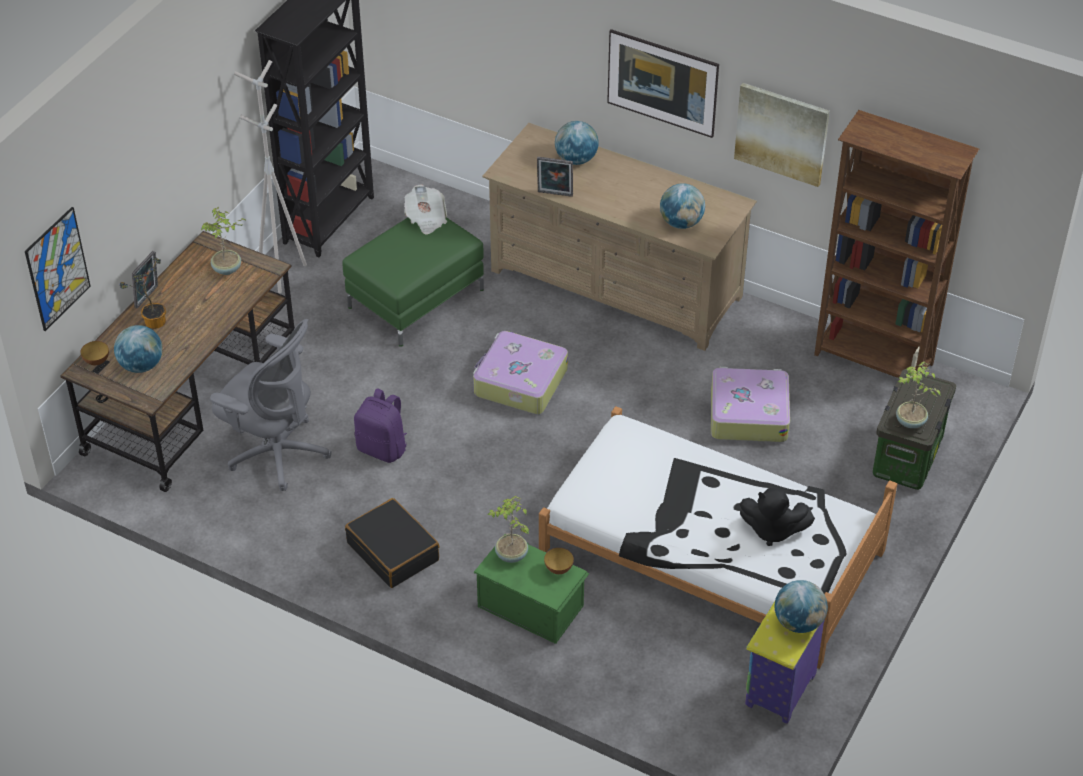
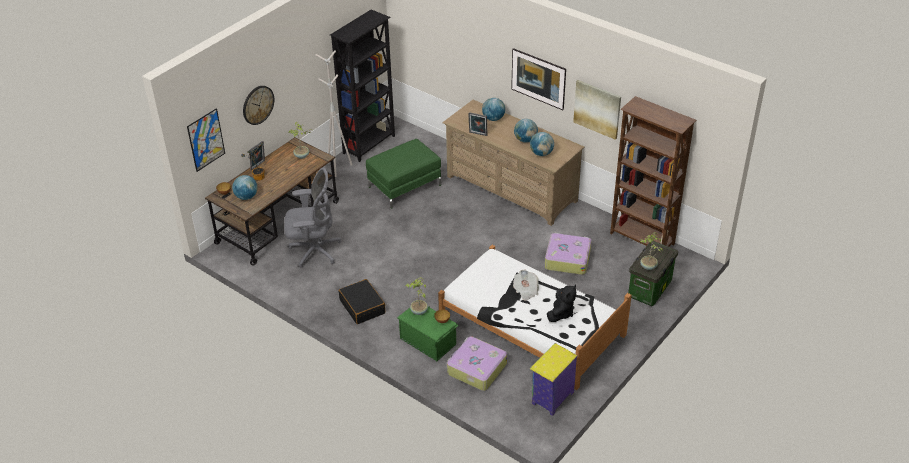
camera: 10 degrees right, 5 degrees down
grey office chair [210,319,332,491] -> grey office chair turned 45 degrees counterclockwise [284,167,341,268]
purple backpack [354,388,407,463] -> none
newspaper [404,185,447,235] -> newspaper moved to [513,269,539,301]
suitcase [473,331,568,414] -> suitcase moved to [447,336,507,391]
black plush toy [740,488,815,546] -> black plush toy turned 90 degrees counterclockwise [547,284,576,322]
globe [775,580,828,633] -> globe moved to [514,119,538,143]
none -> wall clock [243,86,274,125]

